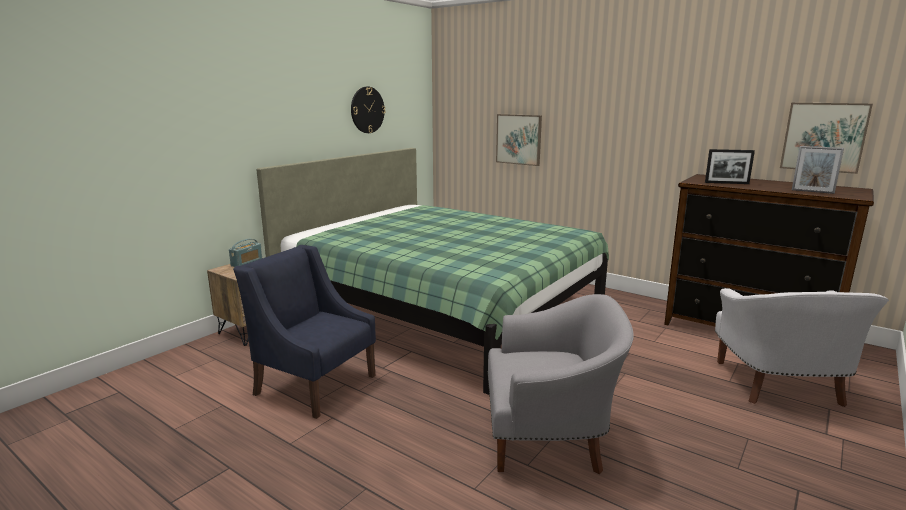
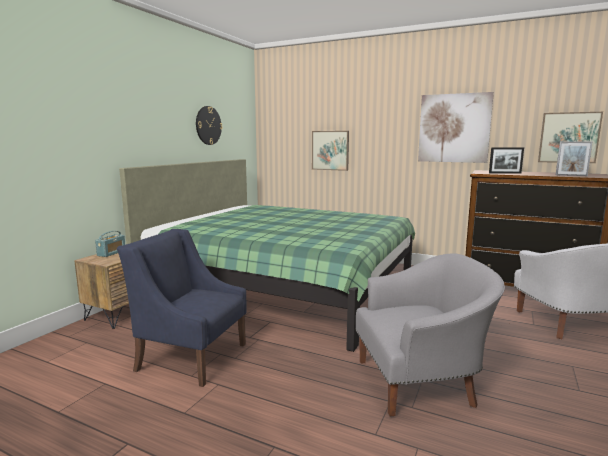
camera: 10 degrees left, 5 degrees down
none -> picture [418,92,494,163]

